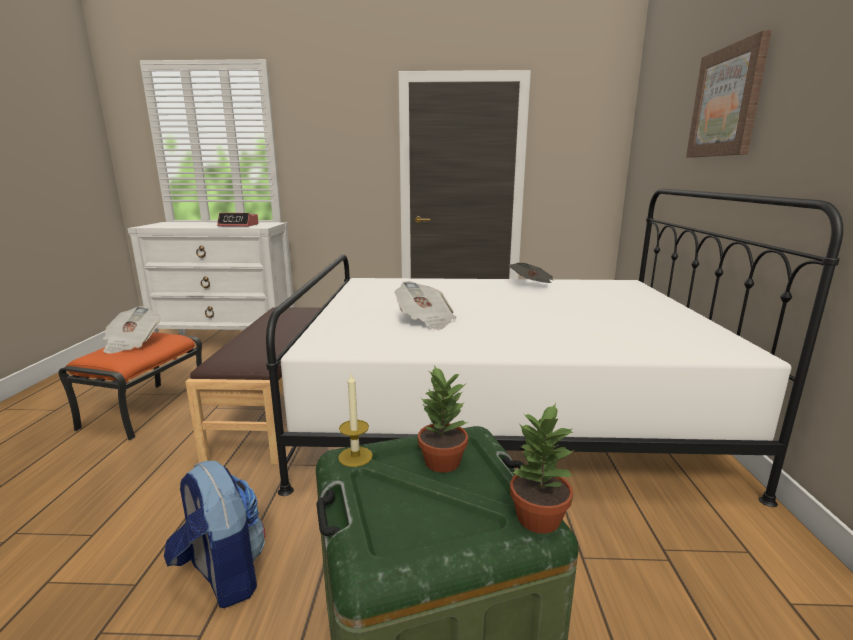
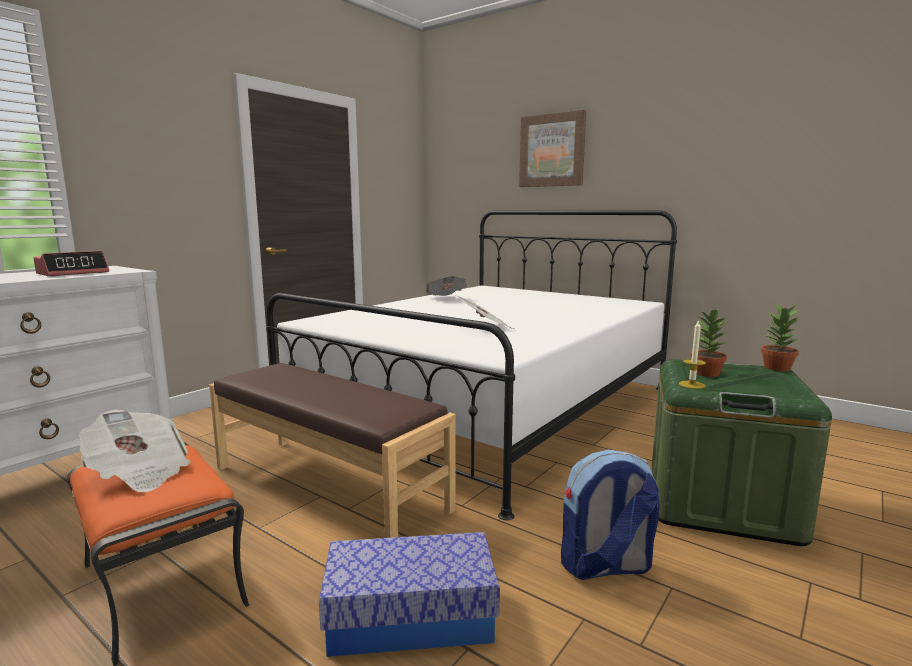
camera: 55 degrees left, 5 degrees down
none -> storage box [319,532,500,657]

